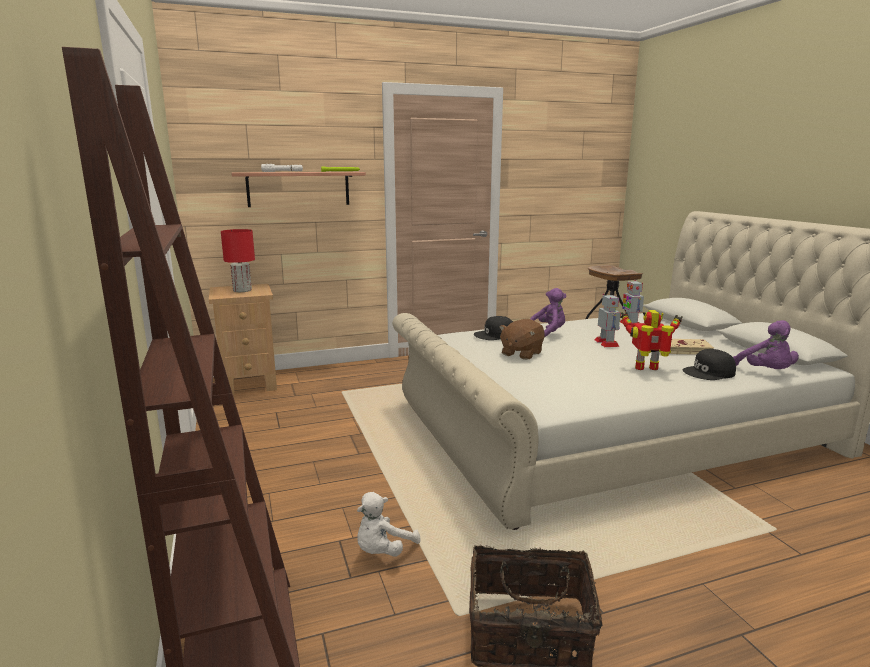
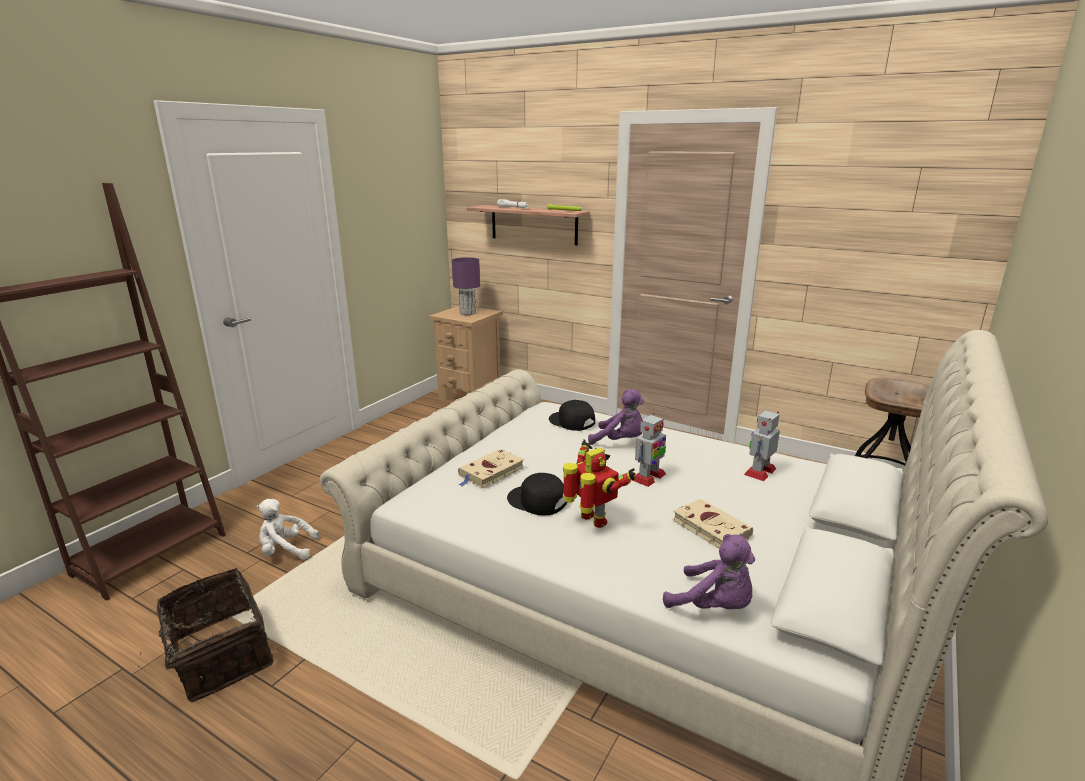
camera: 50 degrees right, 5 degrees up
red table lamp [221,229,255,292] -> purple table lamp [452,257,480,315]
brown plush toy [499,319,545,360] -> none
black cap [683,349,736,380] -> black cap moved to [507,473,567,516]
purple plush toy [733,320,799,369] -> purple plush toy turned 90 degrees counterclockwise [663,534,755,609]
none -> beige book [458,449,524,488]

